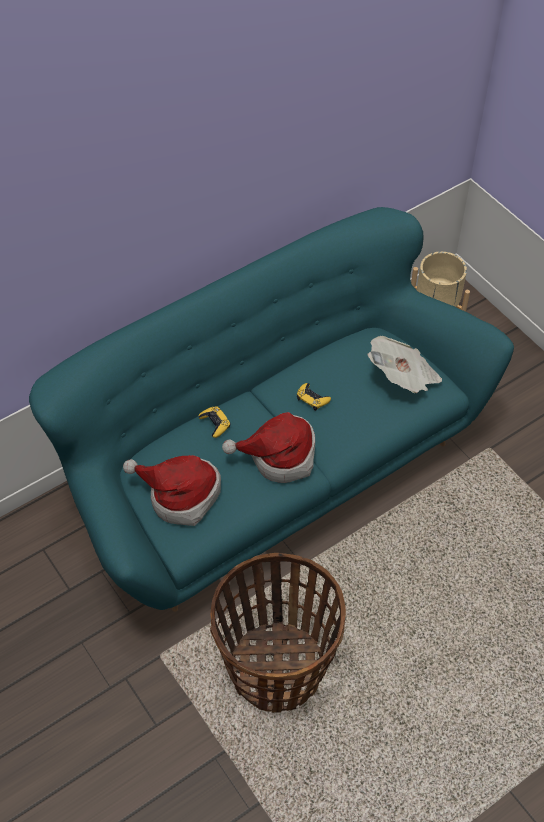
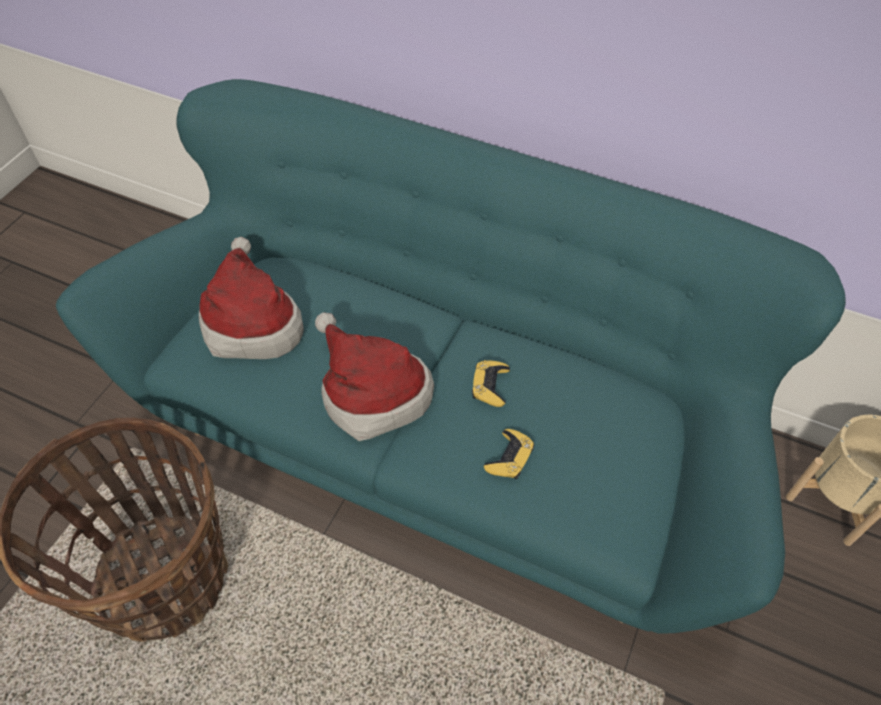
camera: 60 degrees right, 0 degrees up
yellow game controller [198,407,230,438] -> yellow game controller moved to [484,429,535,479]
newspaper [367,336,442,393] -> none

